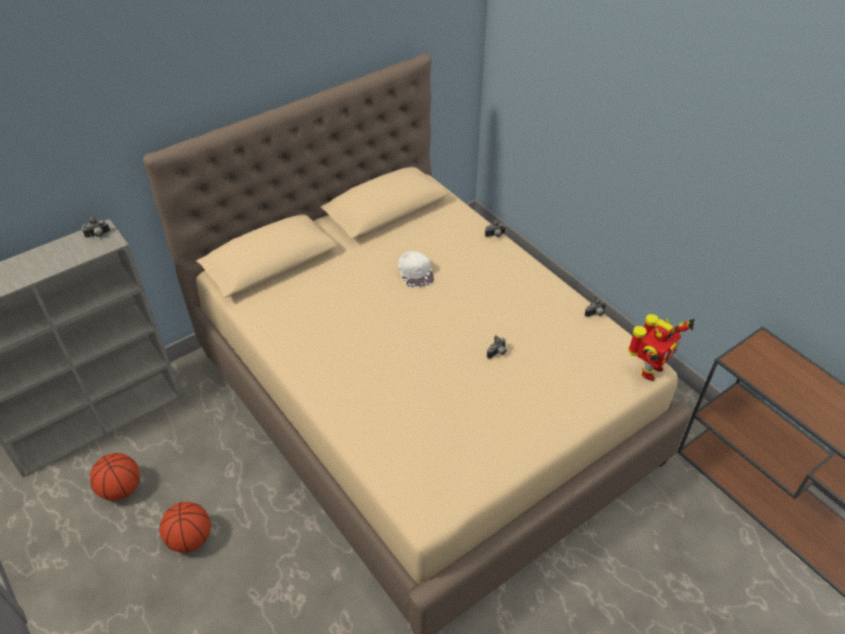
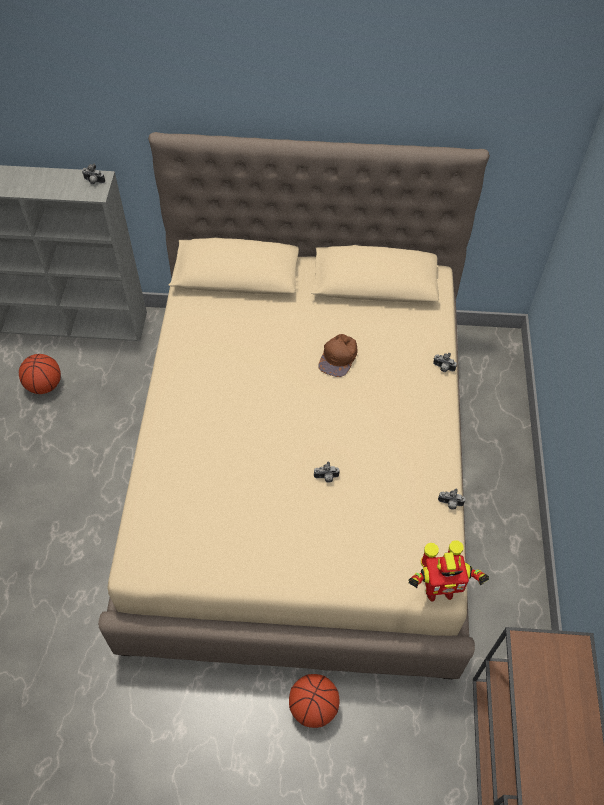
camera: 40 degrees right, 10 degrees up
basketball [159,502,211,553] -> basketball moved to [289,674,339,728]
white cap [398,251,434,288] -> brown cap [318,334,358,377]

